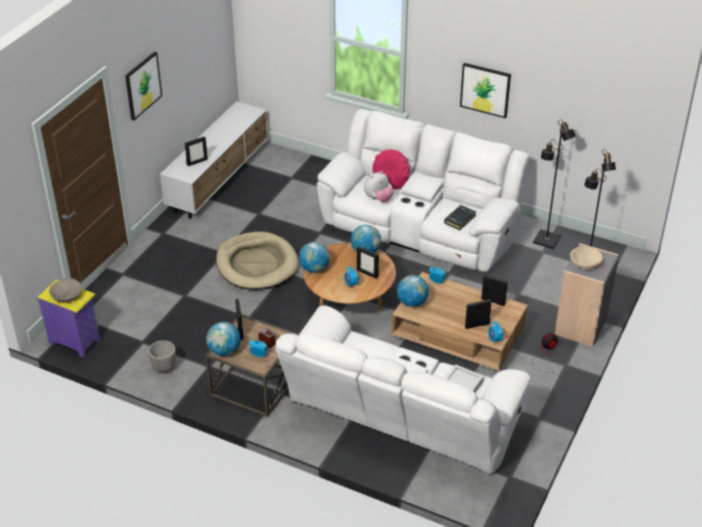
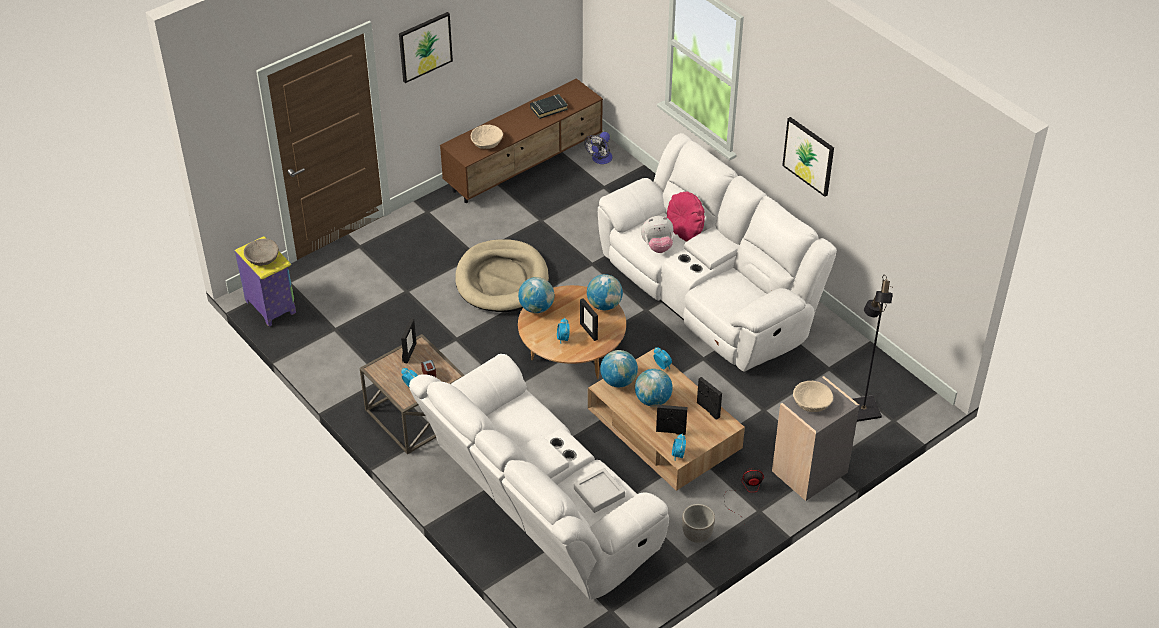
camera: 25 degrees right, 5 degrees up
planter [148,340,176,373] -> planter moved to [682,504,715,543]
white tv stand [160,101,268,218] -> brown tv stand [440,78,603,203]
picture frame [185,137,208,166] -> beige bowl [471,125,503,149]
globe [206,322,241,356] -> globe moved to [635,369,673,407]
black book [444,205,476,230] -> black book moved to [530,94,568,119]
black floor lamp [533,121,575,249] -> none
none -> fan [584,132,612,164]

